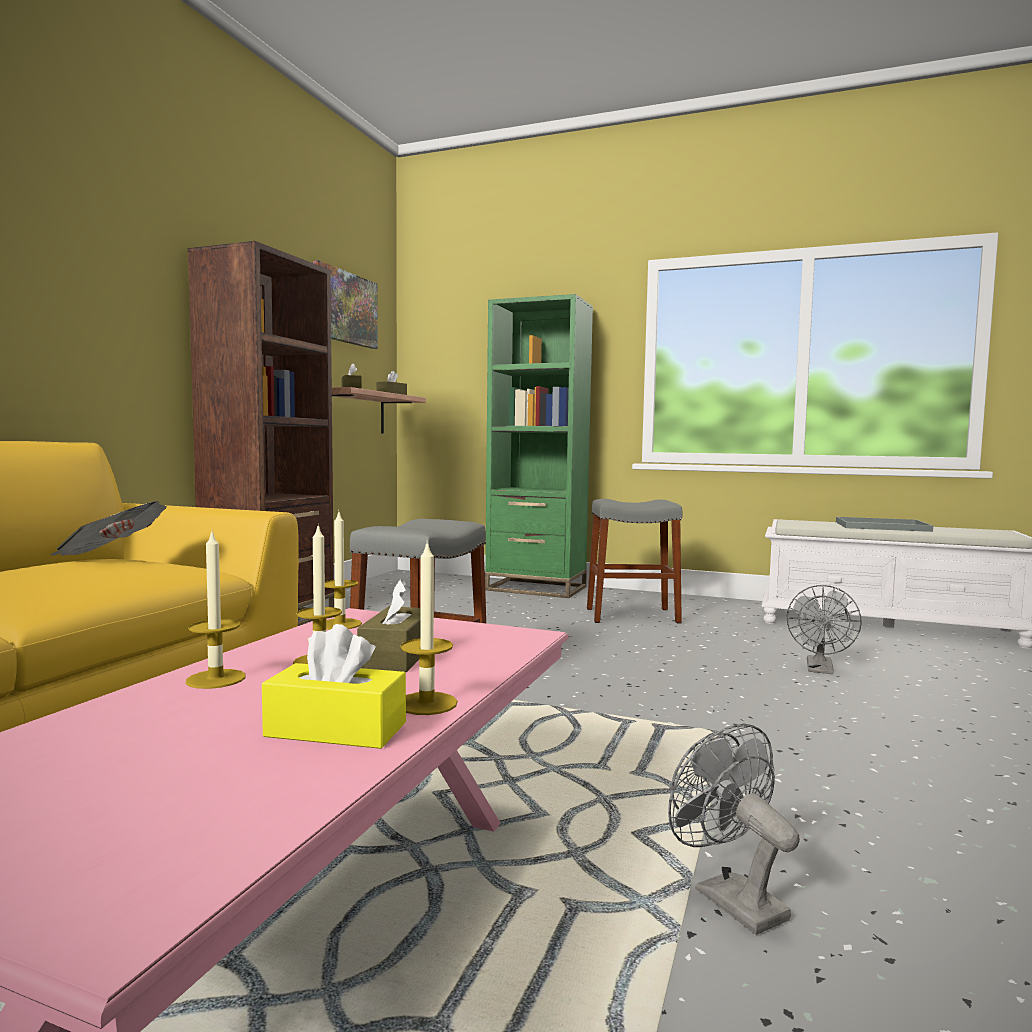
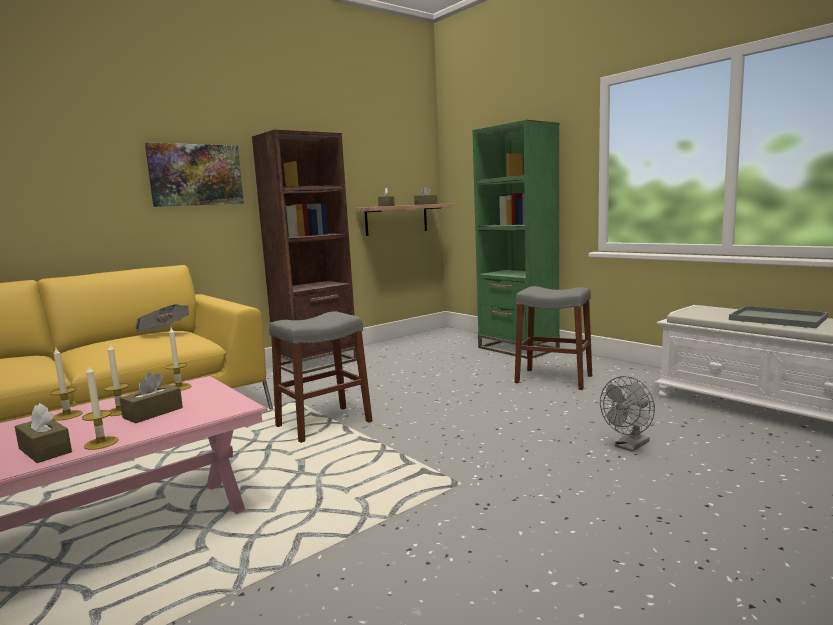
camera: 30 degrees right, 5 degrees up
yellow tissue box [262,624,406,749] -> brown tissue box [15,403,72,463]
picture [313,260,378,349] -> picture moved to [145,143,244,207]
grey fan [668,723,800,935] -> none

